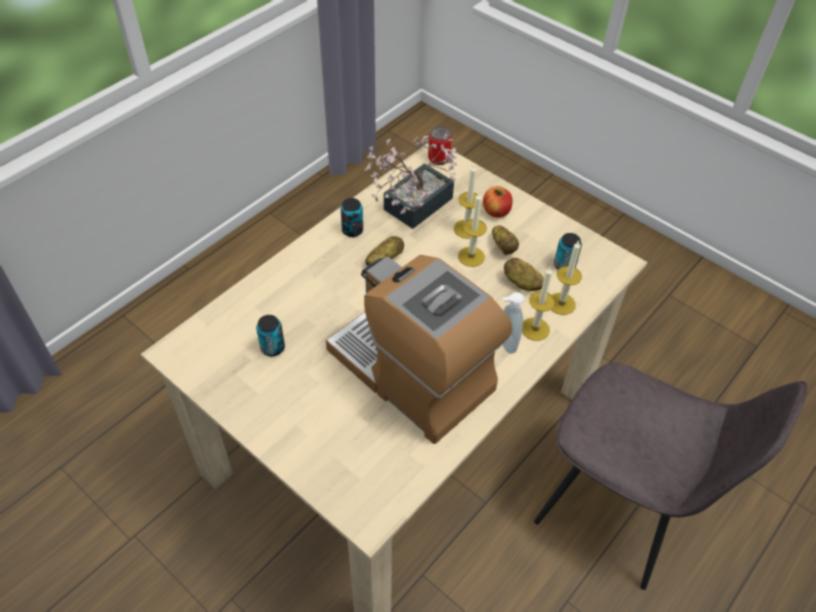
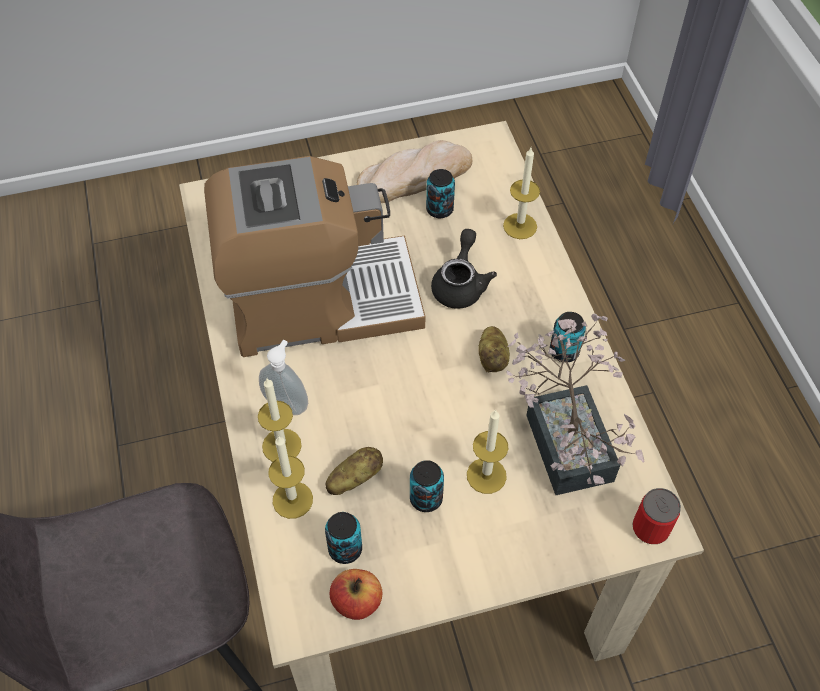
camera: 125 degrees right, 5 degrees up
candle [458,193,487,267] -> candle moved to [503,148,540,239]
apple [483,186,513,218] -> apple moved to [330,569,383,620]
potato [492,225,519,255] -> can [410,460,444,512]
none -> bread [357,140,472,203]
none -> black teapot [431,229,497,309]

